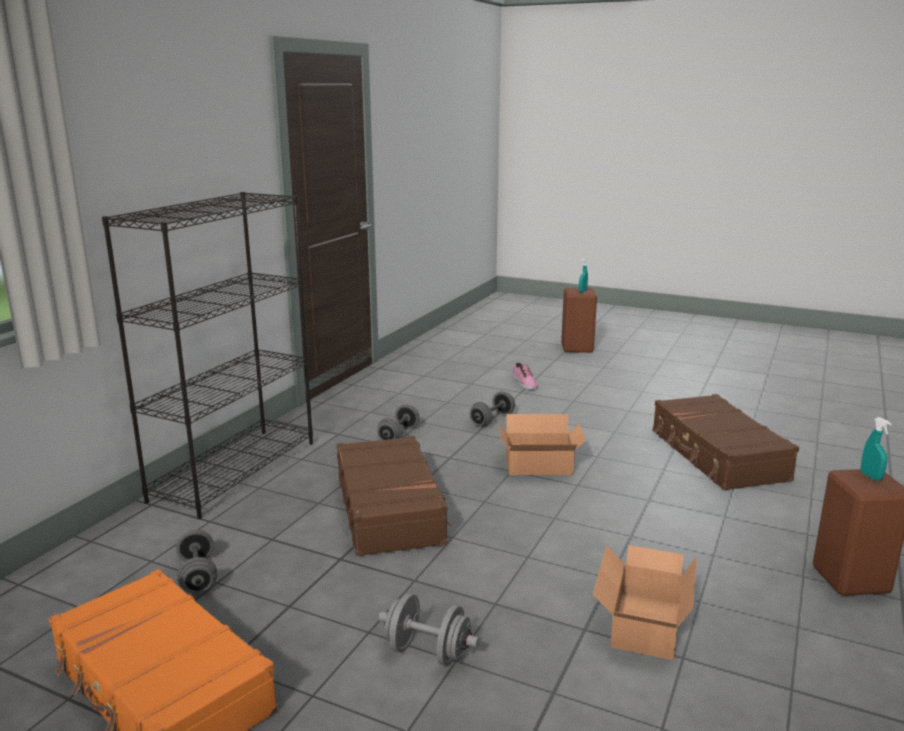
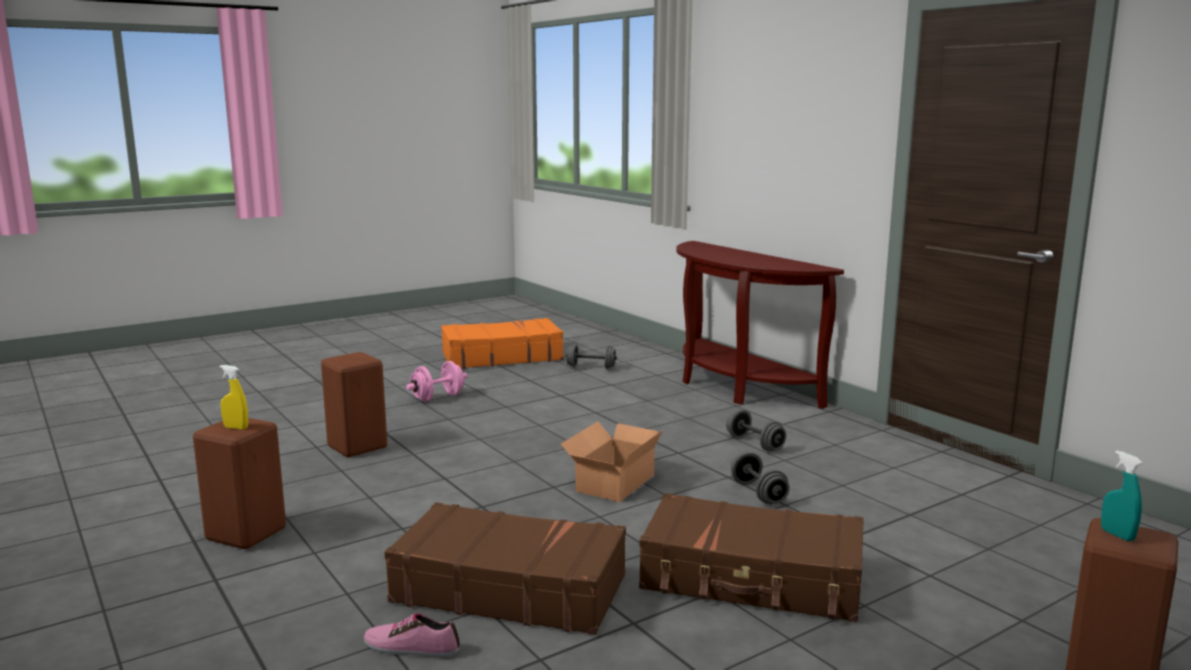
camera: 120 degrees right, 5 degrees down
black bookcase [102,192,313,519] -> brown console table [676,241,844,409]
brown suitcase [337,436,451,556] -> brown suitcase moved to [639,493,864,622]
grey dumbbell [378,593,479,666] -> pink dumbbell [406,361,467,402]
shoe [512,362,538,390] -> shoe moved to [363,613,460,657]
cardboard box [593,545,697,661] -> brown stool [321,352,387,457]
turquoise spray bottle [861,417,892,481] -> yellow spray bottle [220,365,248,430]

